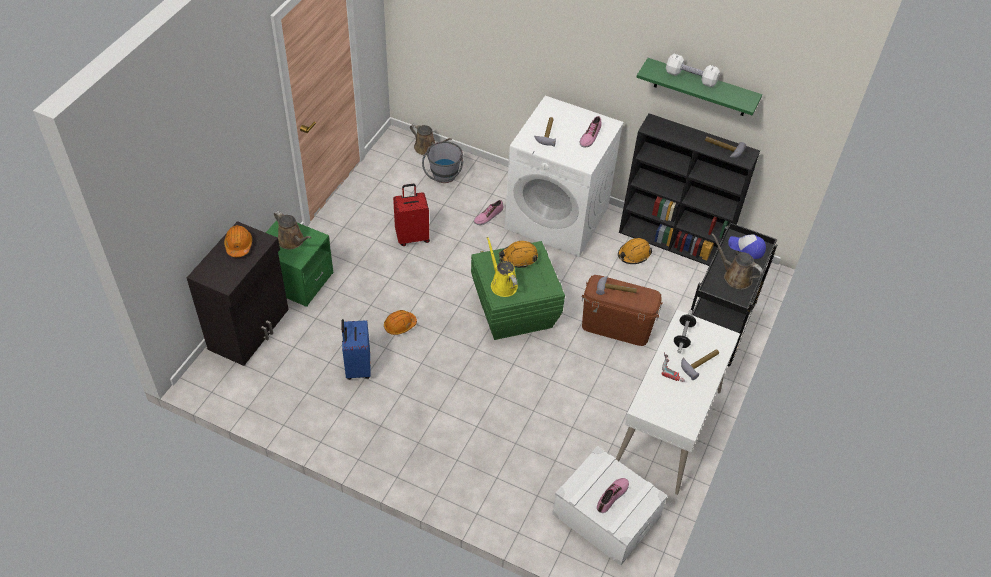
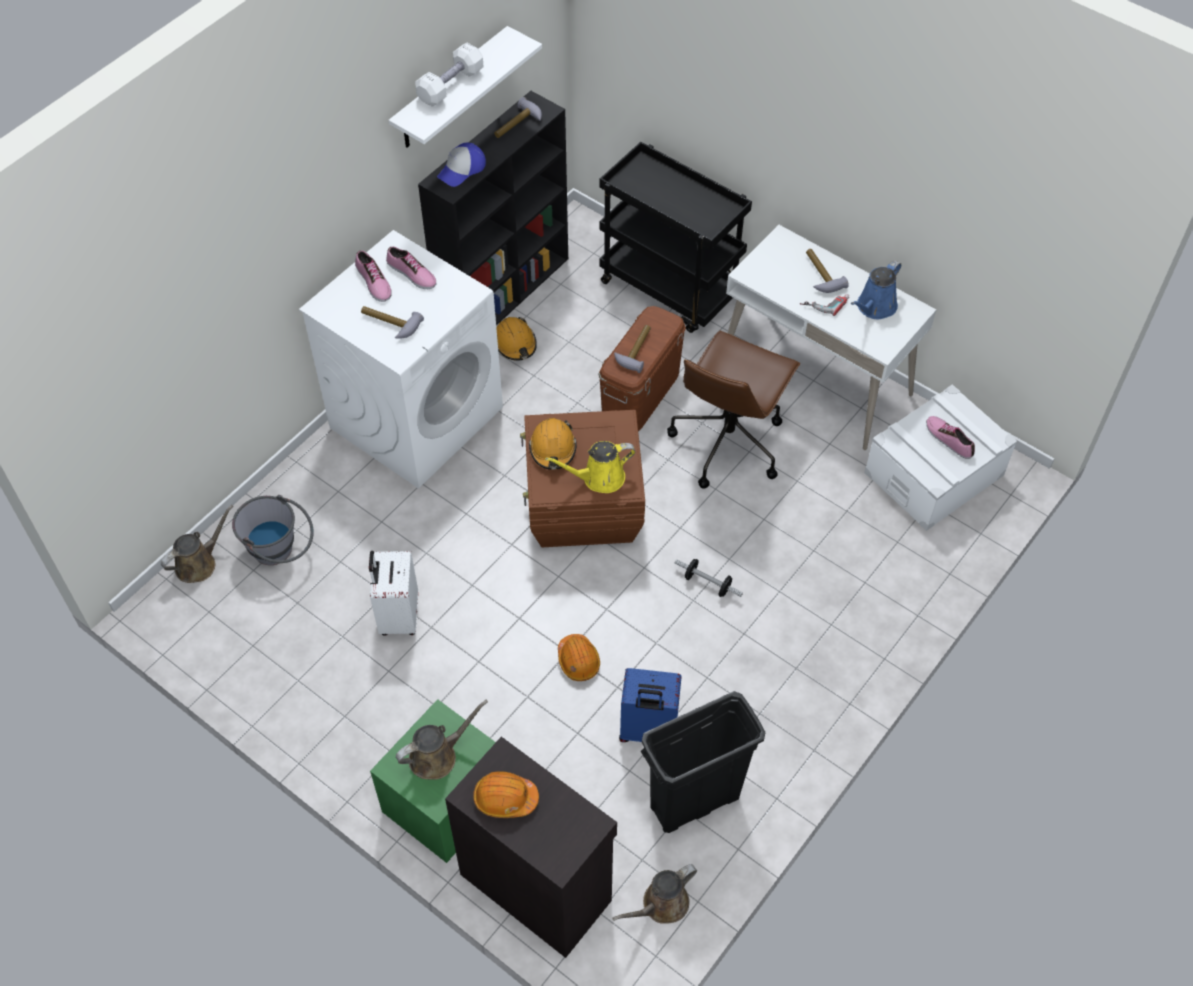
camera: 75 degrees left, 5 degrees up
red suitcase [393,184,430,246] -> white suitcase [369,551,418,635]
green storage box [471,241,565,340] -> brown storage box [520,410,645,547]
shoe [474,200,503,225] -> shoe moved to [355,250,391,302]
green shelf [637,58,762,116] -> white shelf [389,26,542,148]
dumbbell [674,310,696,353] -> dumbbell moved to [675,559,743,597]
brown watering can [711,233,763,289] -> brown watering can moved to [612,864,697,924]
cap [728,234,766,259] -> cap moved to [437,142,486,187]
none -> black trash can [641,691,765,833]
none -> brown office chair [667,331,800,489]
none -> blue watering can [851,260,901,320]

